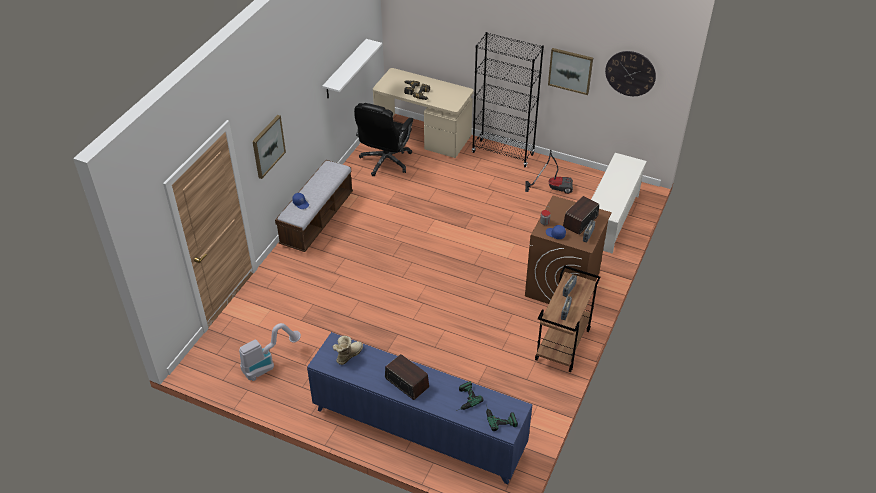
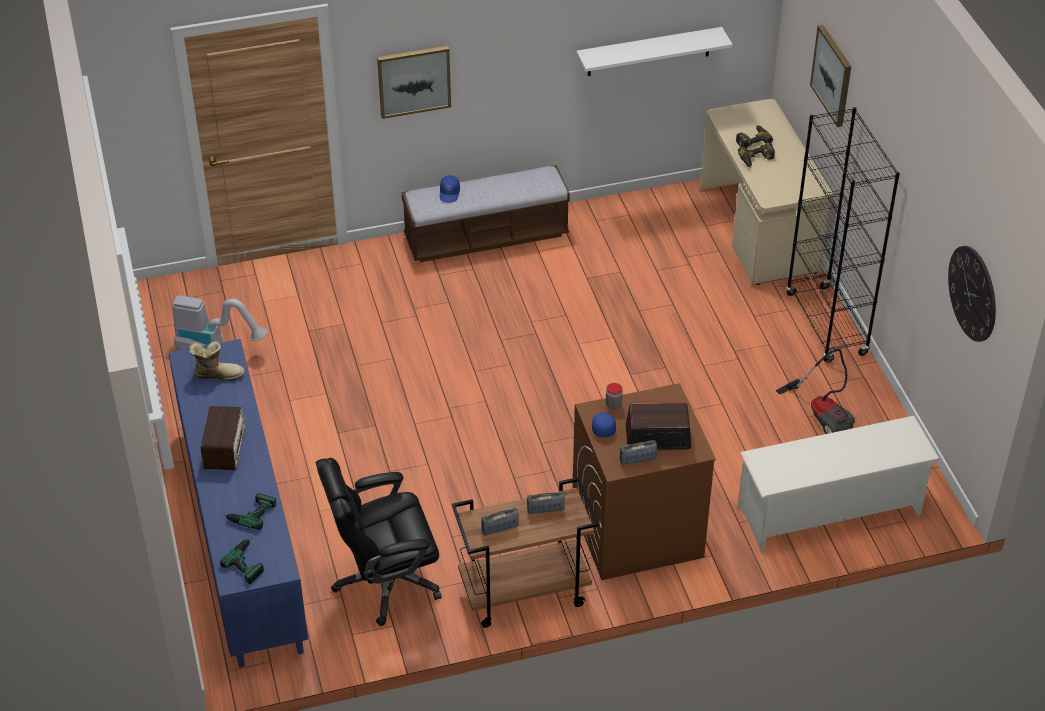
camera: 50 degrees right, 0 degrees up
black office chair [354,103,414,176] -> black office chair moved to [316,458,442,626]
picture [548,48,593,95] -> picture moved to [810,25,851,127]

